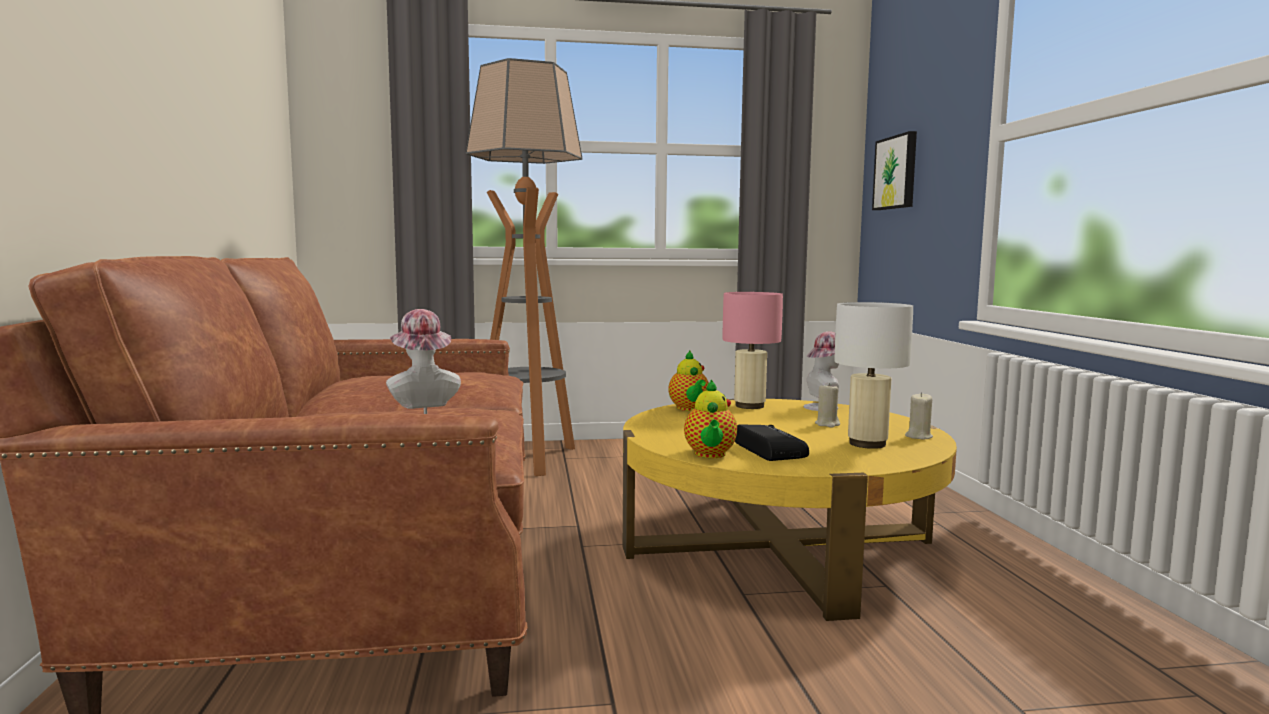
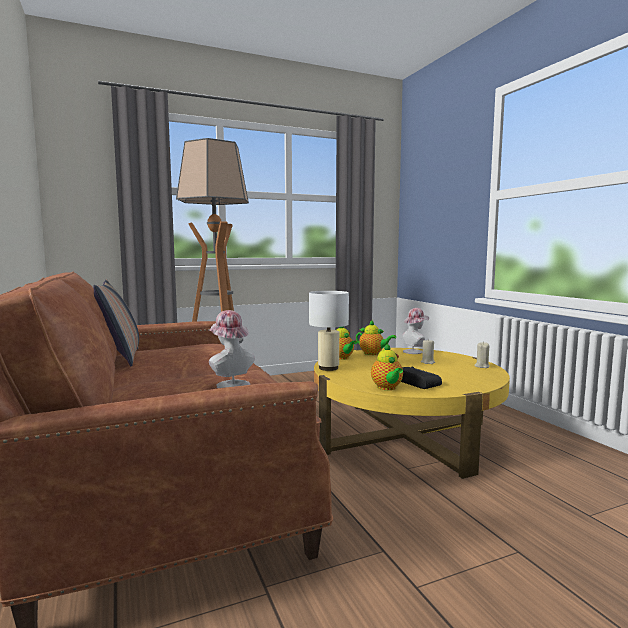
camera: 15 degrees left, 0 degrees up
pink table lamp [723,292,783,409] -> teapot [356,320,396,355]
white table lamp [835,302,913,449] -> white table lamp moved to [309,291,349,371]
picture [872,131,917,210] -> none
none -> pillow [93,279,139,367]

